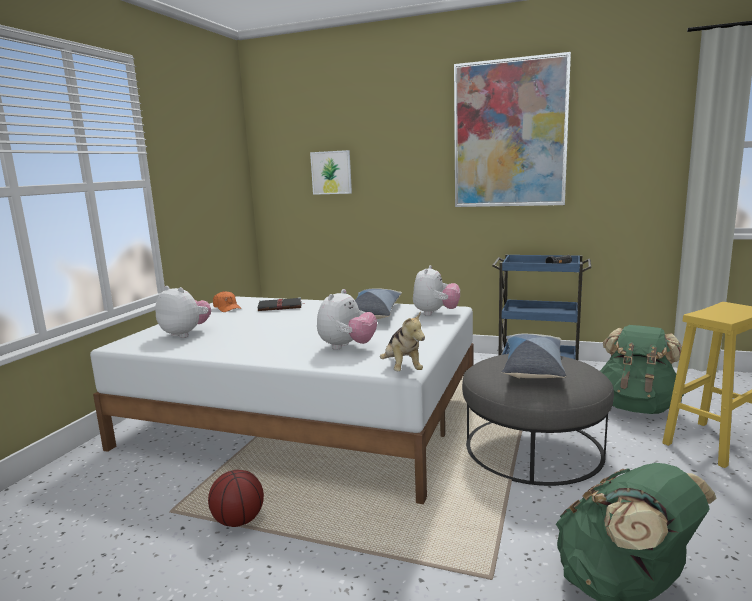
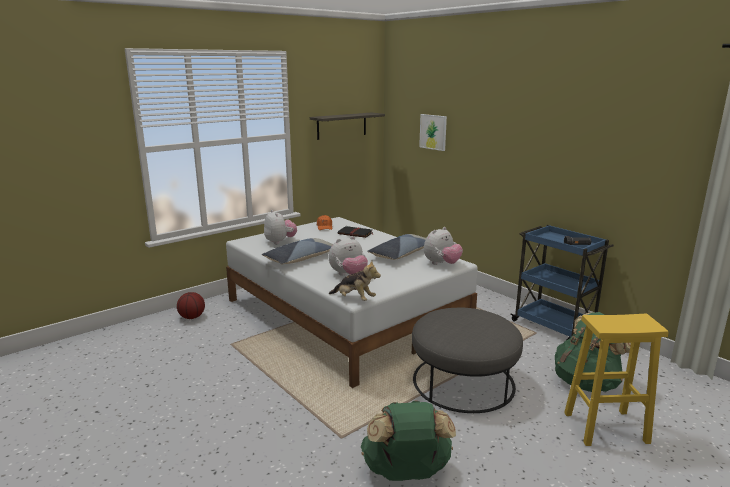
camera: 30 degrees right, 5 degrees up
basketball [208,470,264,527] -> basketball moved to [177,292,205,319]
plush toy [380,311,425,371] -> plush toy turned 75 degrees counterclockwise [329,261,381,301]
picture [454,52,571,207] -> none
pillow [501,334,566,378] -> pillow moved to [262,238,333,264]
none -> shelf [310,113,385,140]

